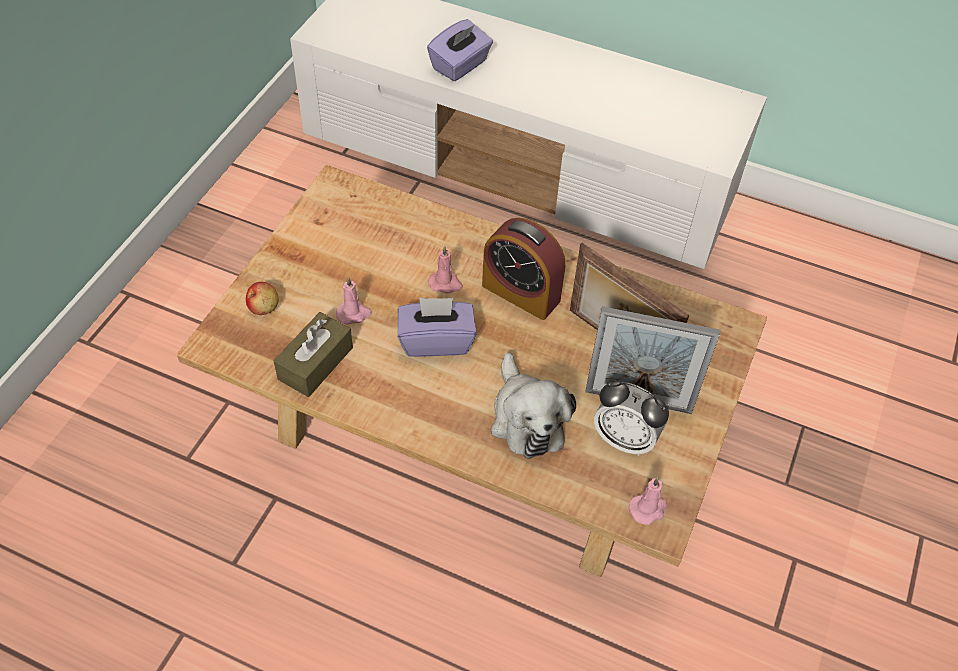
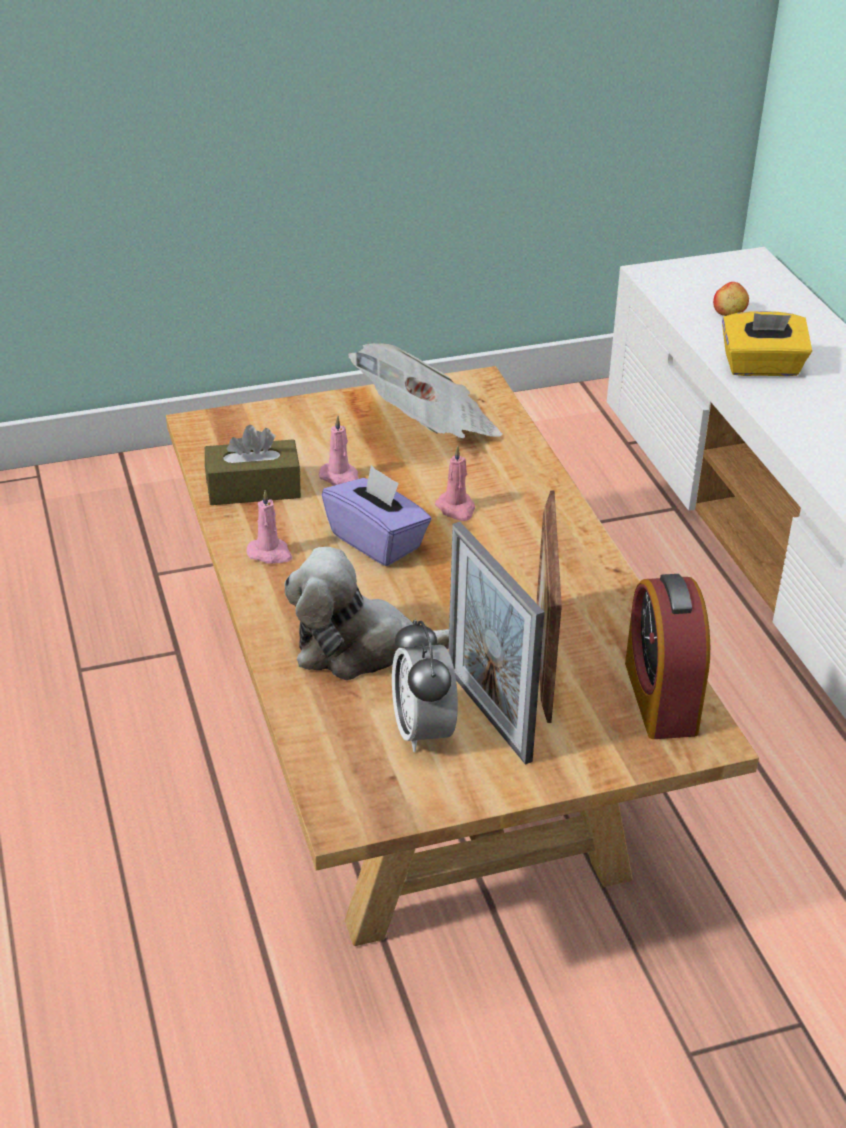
camera: 50 degrees right, 15 degrees down
apple [246,282,279,315] -> apple moved to [713,282,749,316]
purple tissue box [427,19,493,81] -> yellow tissue box [722,311,812,376]
alarm clock [482,218,565,320] -> alarm clock moved to [625,574,710,739]
plush toy [491,352,576,459] -> plush toy turned 60 degrees clockwise [284,547,449,680]
pink candle [629,477,667,525] -> pink candle moved to [246,490,292,564]
none -> newspaper [348,343,503,438]

